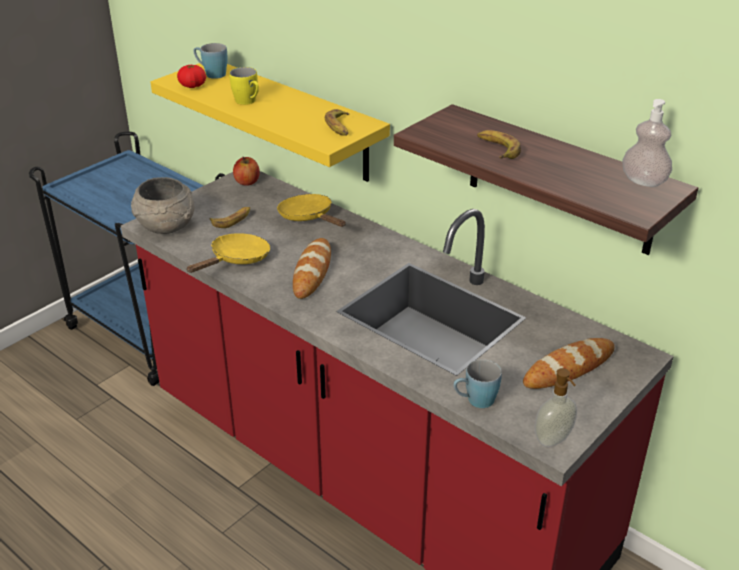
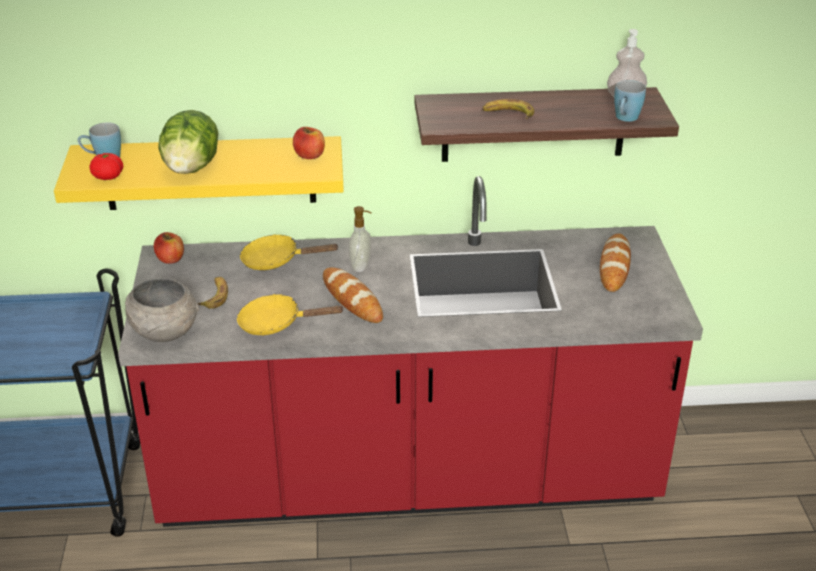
camera: 45 degrees left, 0 degrees up
yellow frying pan [186,233,271,273] -> yellow frying pan turned 75 degrees counterclockwise [237,294,345,335]
yellow mug [229,67,259,105] -> lettuce [158,110,218,174]
banana [325,109,349,135] -> apple [293,127,325,159]
blue mug [454,359,502,408] -> blue mug moved to [614,80,646,122]
soap dispenser [535,368,577,447] -> soap dispenser moved to [348,206,372,272]

